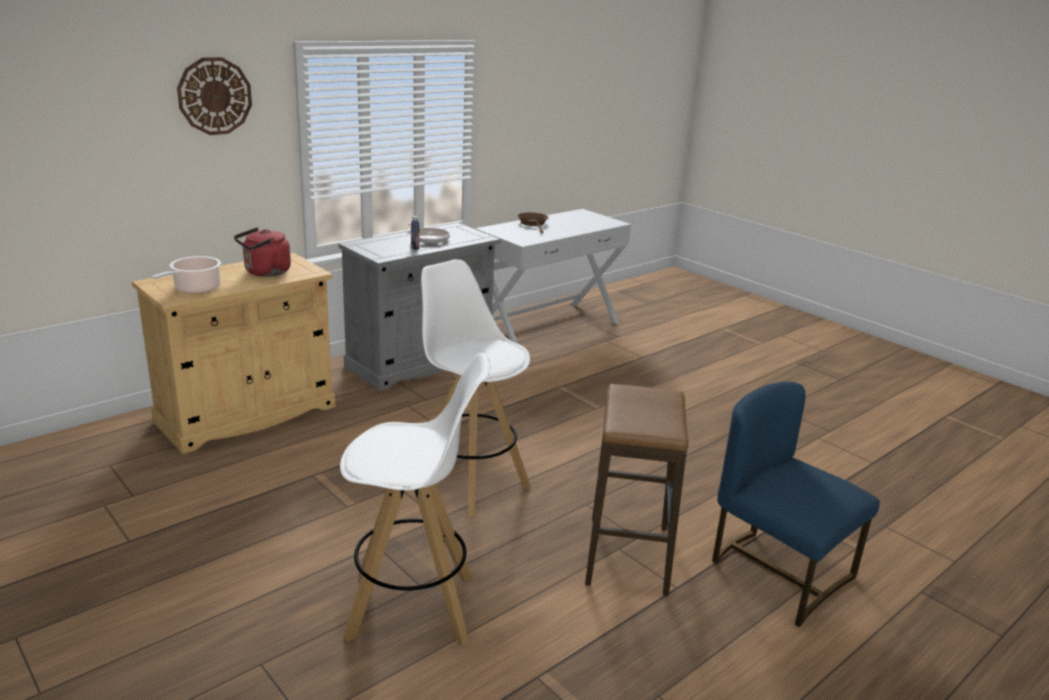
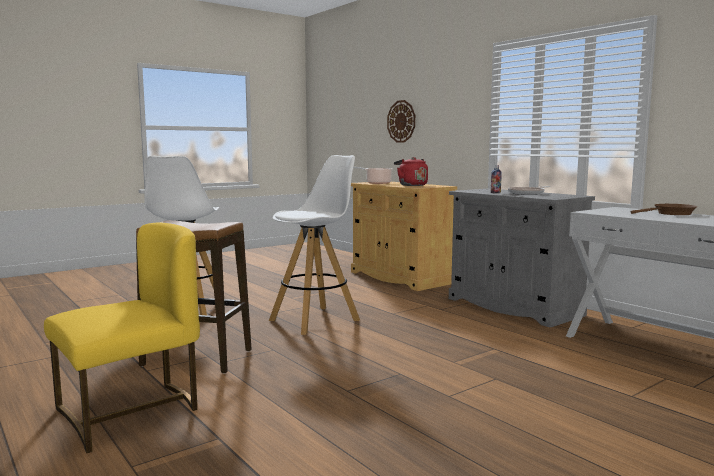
camera: 95 degrees right, 15 degrees down
wall clock [177,57,252,135] -> wall clock moved to [387,100,415,143]
blue chair [712,381,880,627] -> yellow chair [44,223,200,453]

